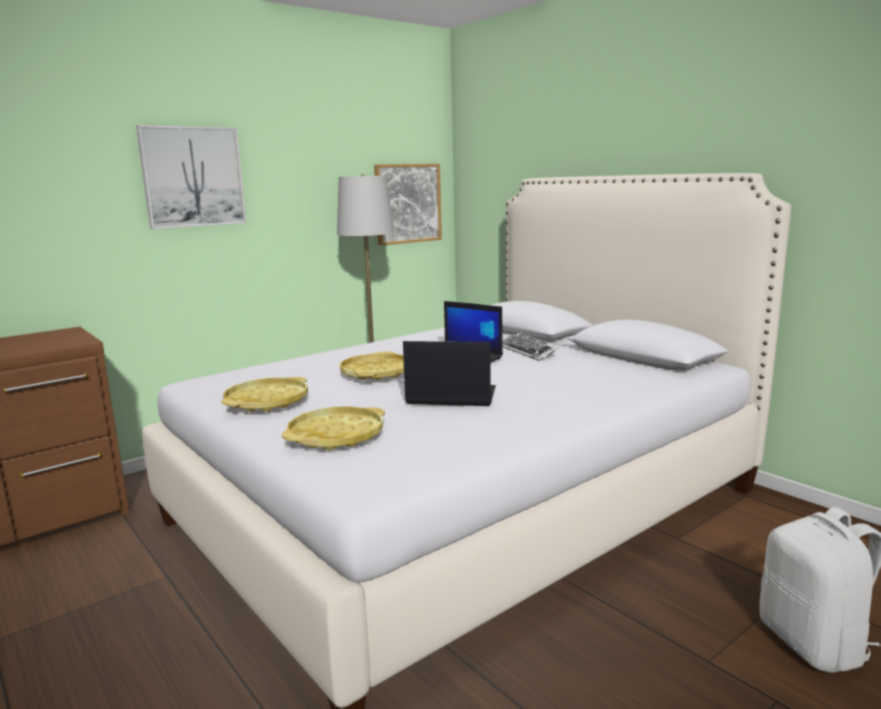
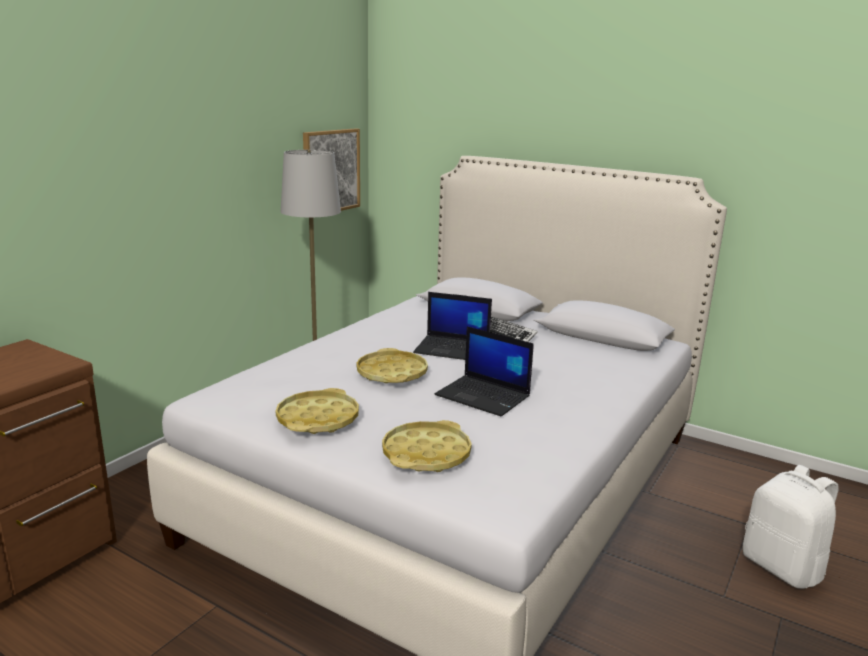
camera: 20 degrees left, 5 degrees up
picture [136,125,246,229] -> none
laptop [403,341,496,406] -> laptop turned 135 degrees counterclockwise [434,326,534,416]

